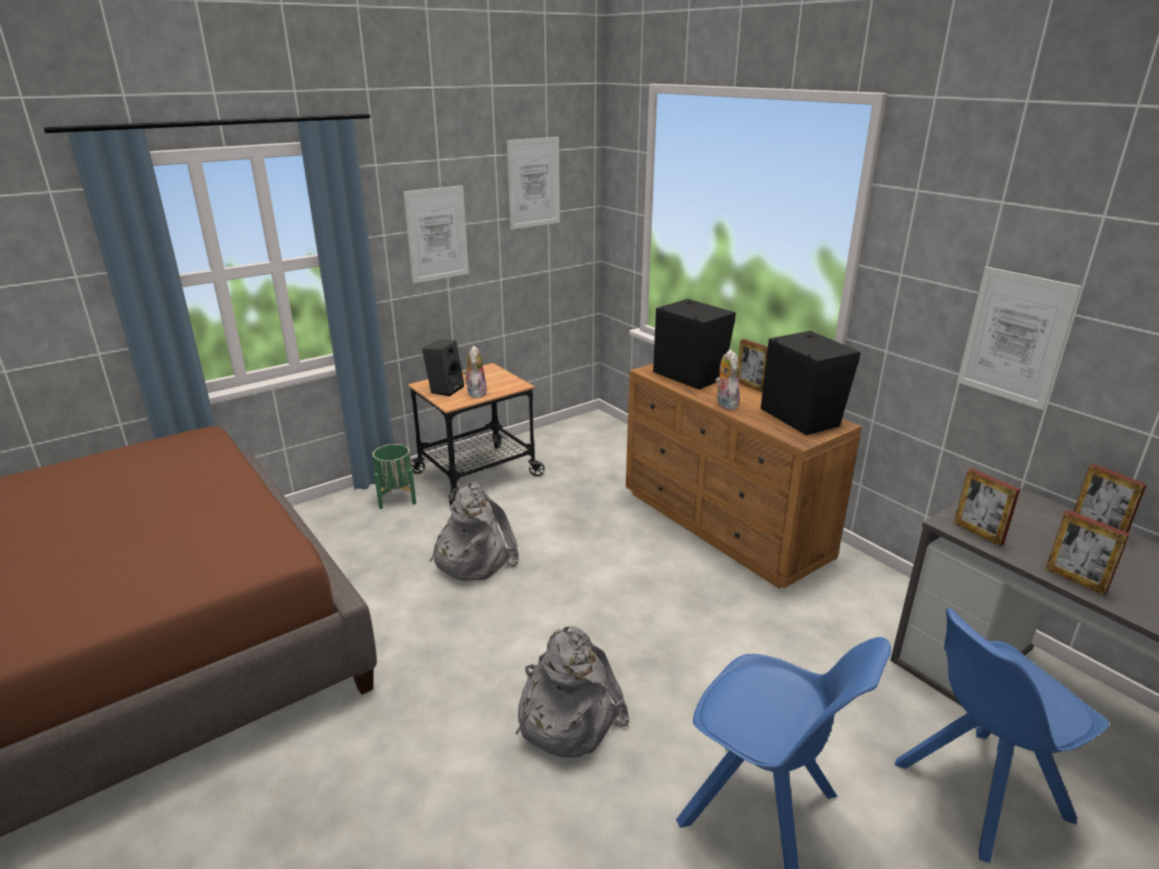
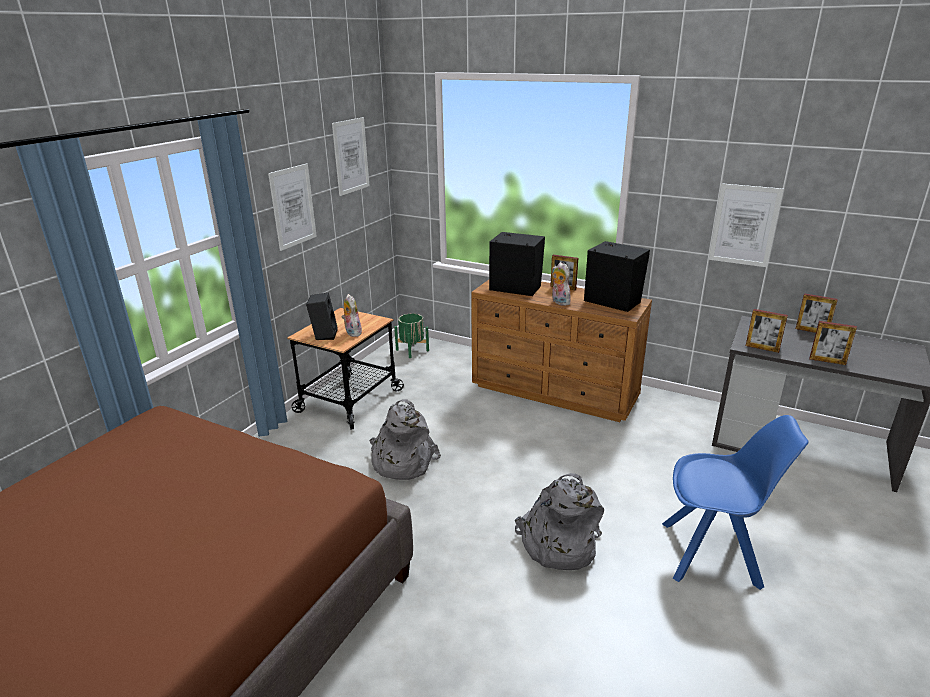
camera: 25 degrees left, 0 degrees up
green planter [372,444,416,509] -> green planter moved to [394,313,429,358]
blue chair [894,608,1109,863] -> none

